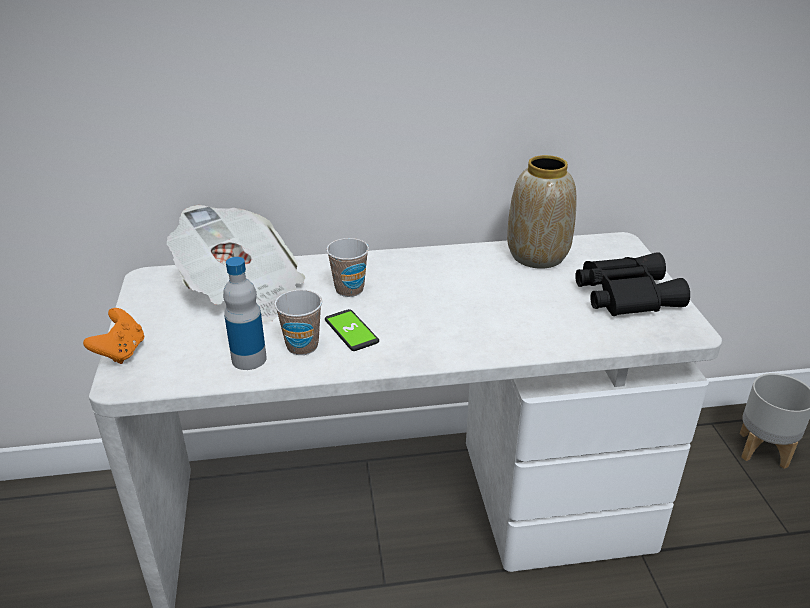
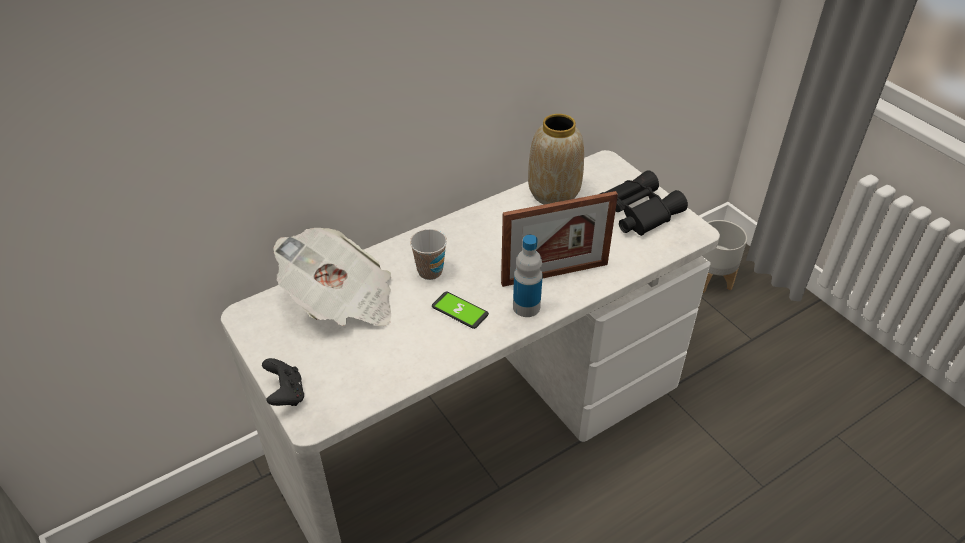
camera: 25 degrees left, 10 degrees up
orange game controller [83,308,144,364] -> black game controller [262,358,304,406]
bottle [223,257,267,370] -> bottle moved to [513,235,543,317]
cup [274,290,322,355] -> none
none -> picture frame [501,191,618,287]

